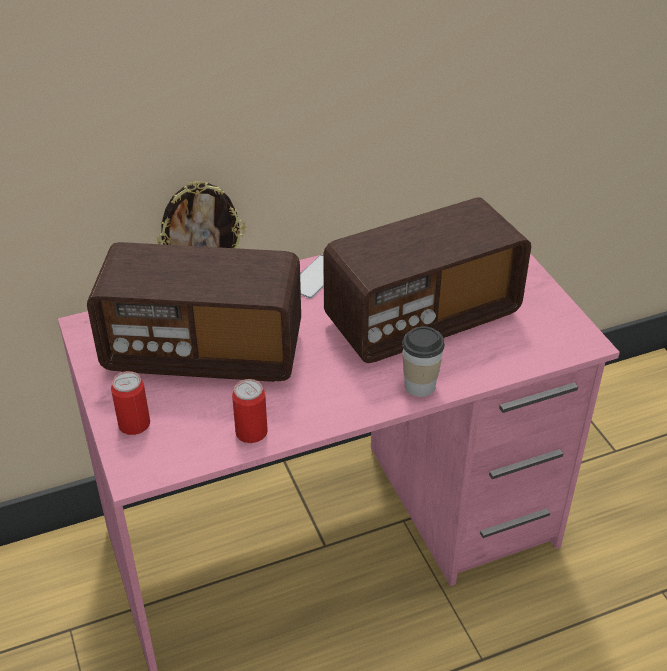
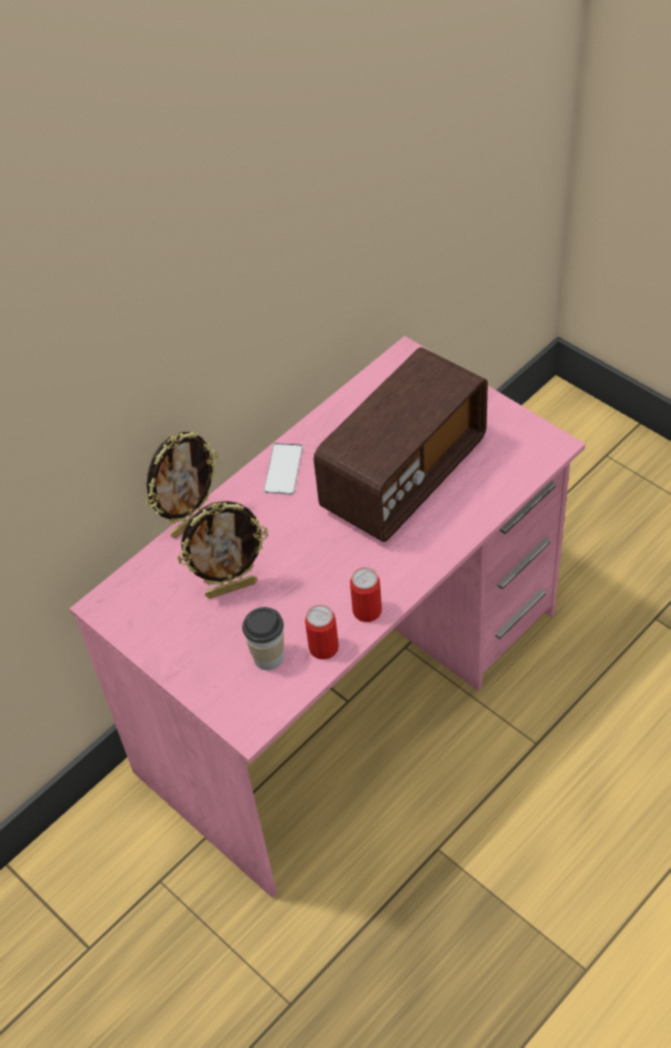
camera: 20 degrees left, 10 degrees up
radio [87,242,301,382] -> picture frame [177,501,268,598]
can [111,371,150,435] -> can moved to [350,567,382,622]
cup [402,326,445,397] -> cup moved to [242,607,284,670]

